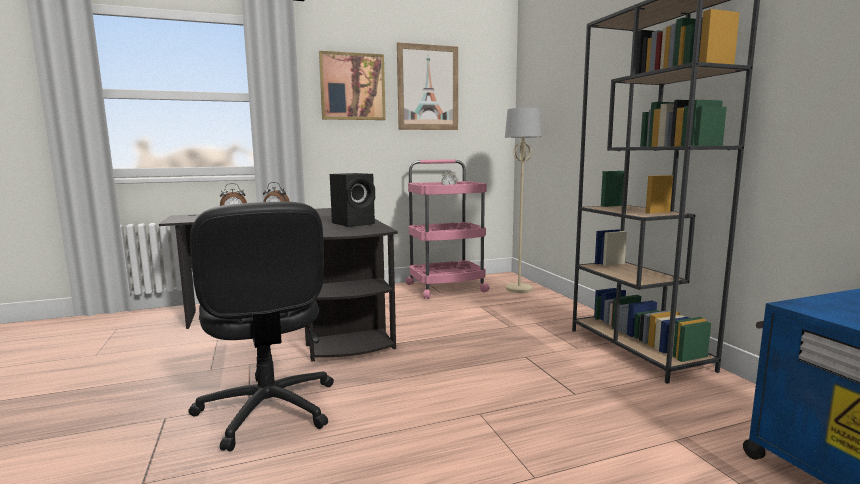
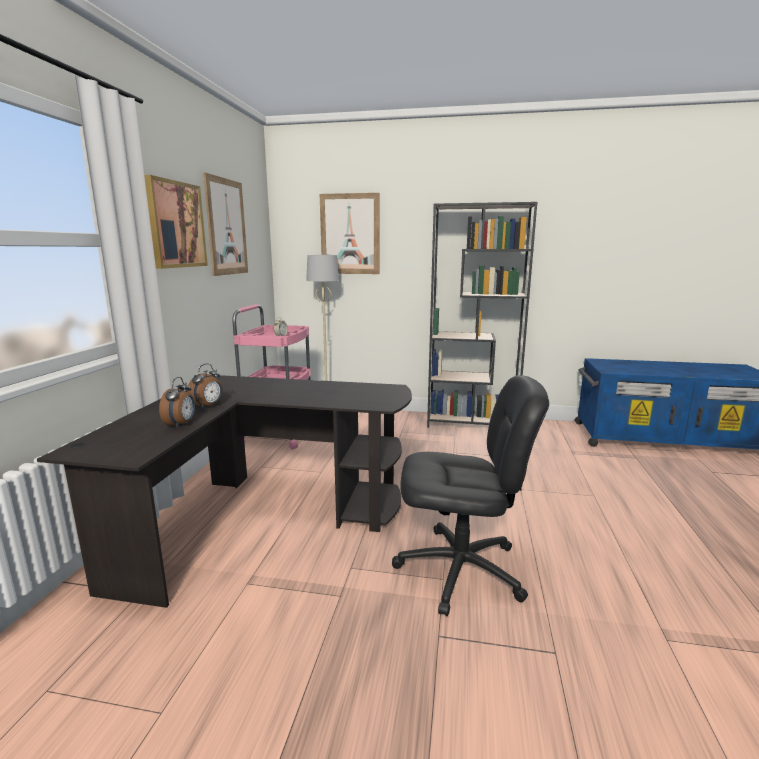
camera: 60 degrees left, 5 degrees up
black speaker [330,173,375,227] -> none
none -> picture [320,193,379,274]

